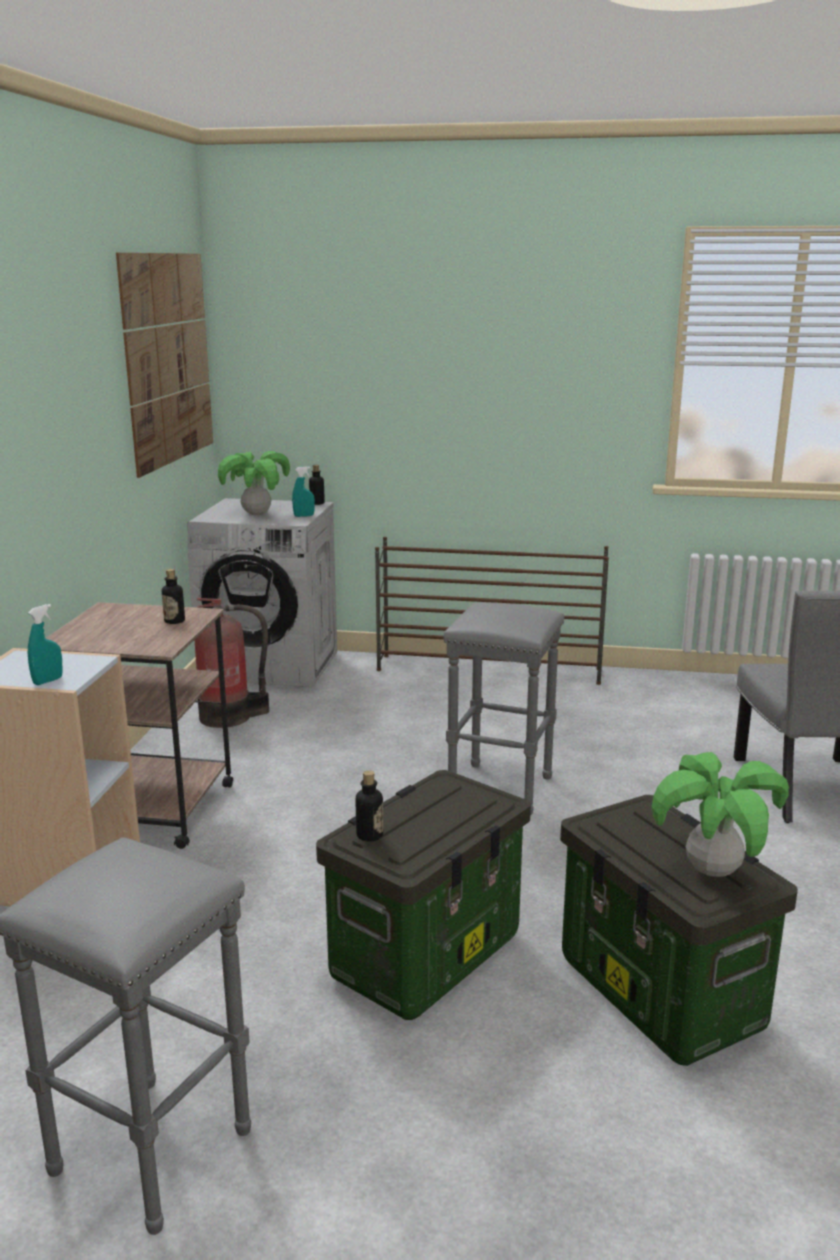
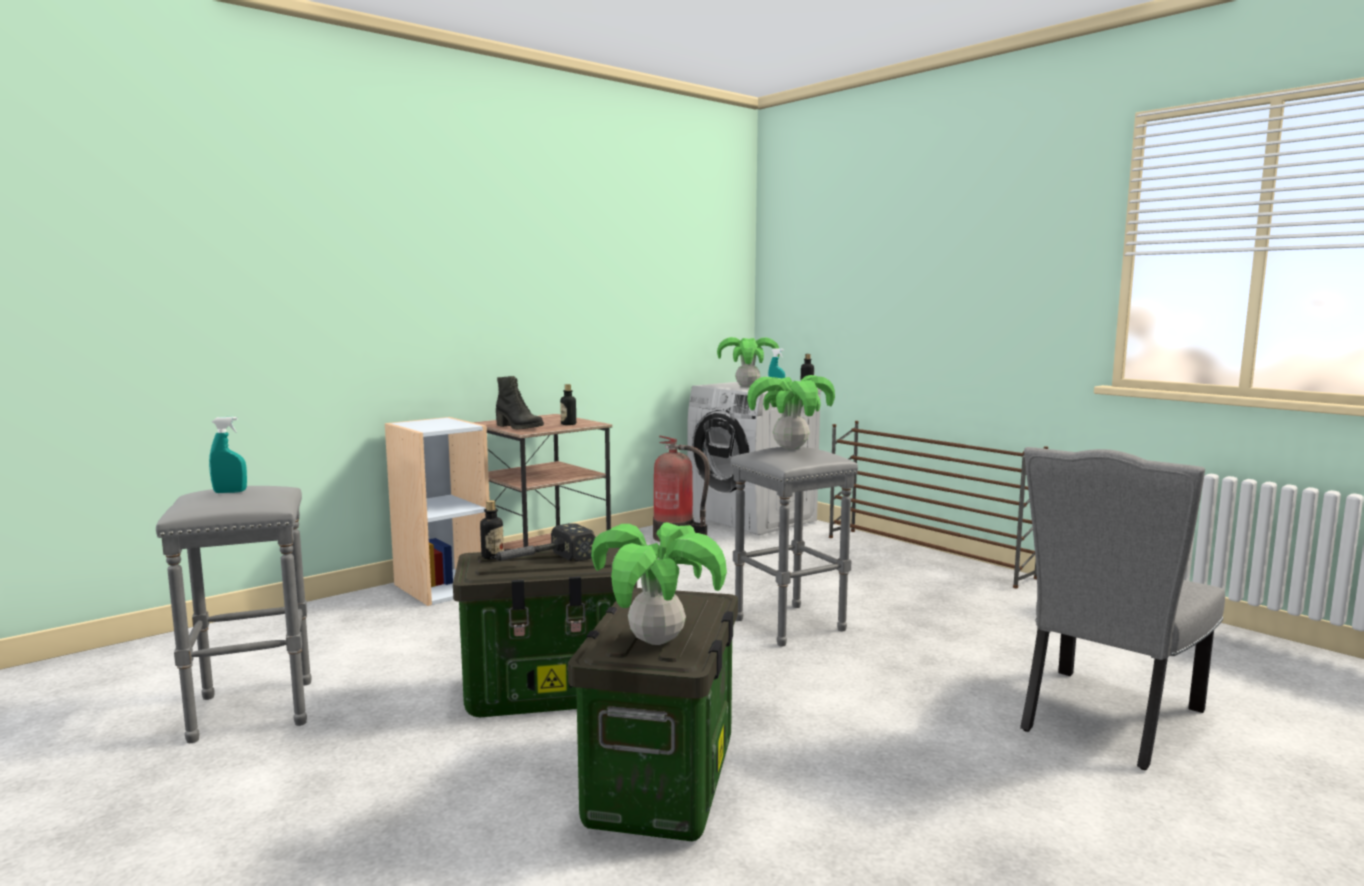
camera: 40 degrees right, 10 degrees down
turquoise spray bottle [28,604,63,685] -> turquoise spray bottle moved to [209,417,247,493]
picture [116,253,213,478] -> none
none -> hammer [490,523,596,561]
none -> black boot [496,376,544,430]
none -> potted plant [747,375,835,449]

